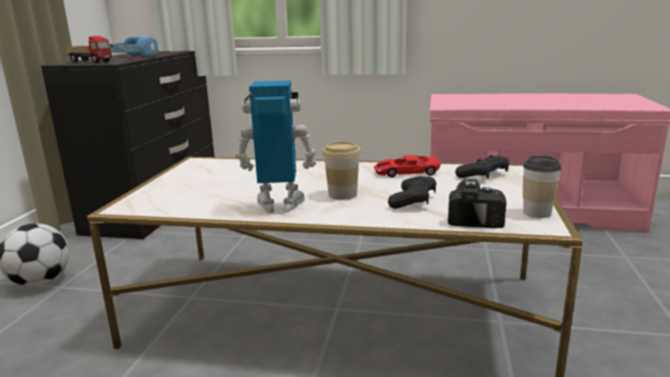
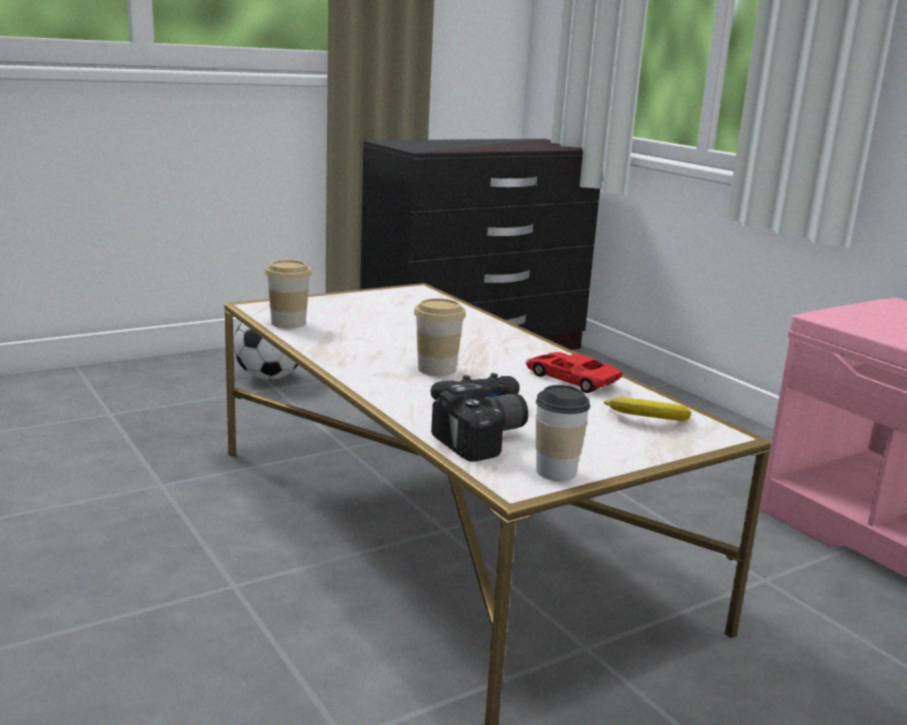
camera: 45 degrees right, 0 degrees up
toy truck [65,36,113,63] -> none
blue headphones [110,36,158,57] -> none
toy robot [235,80,317,213] -> none
black game controller [455,155,509,178] -> banana [604,397,691,421]
none -> cup [265,260,312,328]

